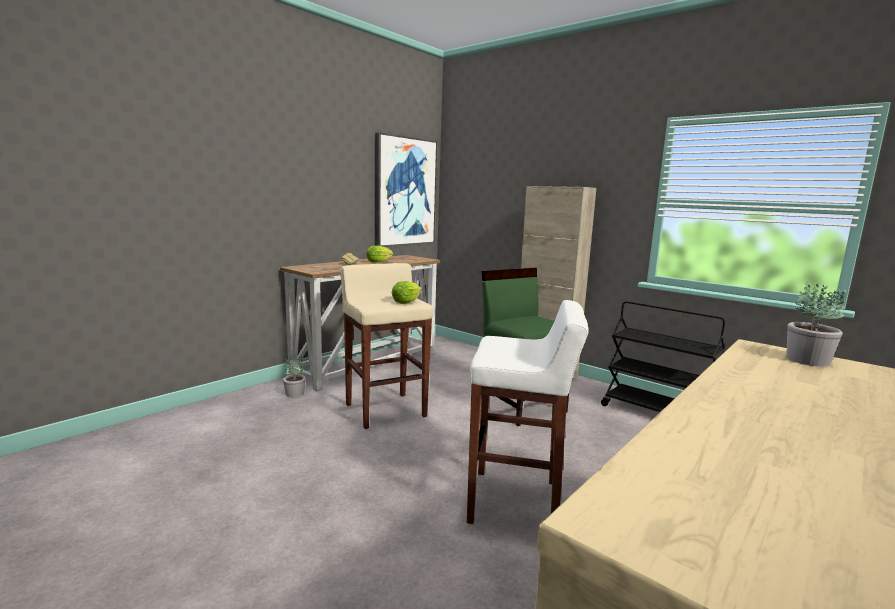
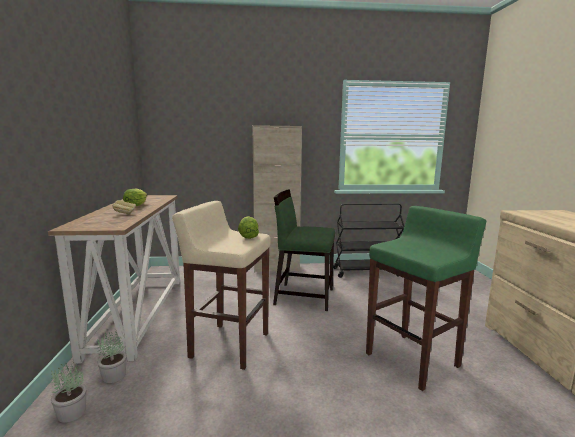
camera: 45 degrees left, 0 degrees up
picture [375,132,437,247] -> none
white stool [467,300,589,524] -> green stool [366,206,486,391]
potted plant [786,281,846,367] -> potted plant moved to [51,363,87,423]

